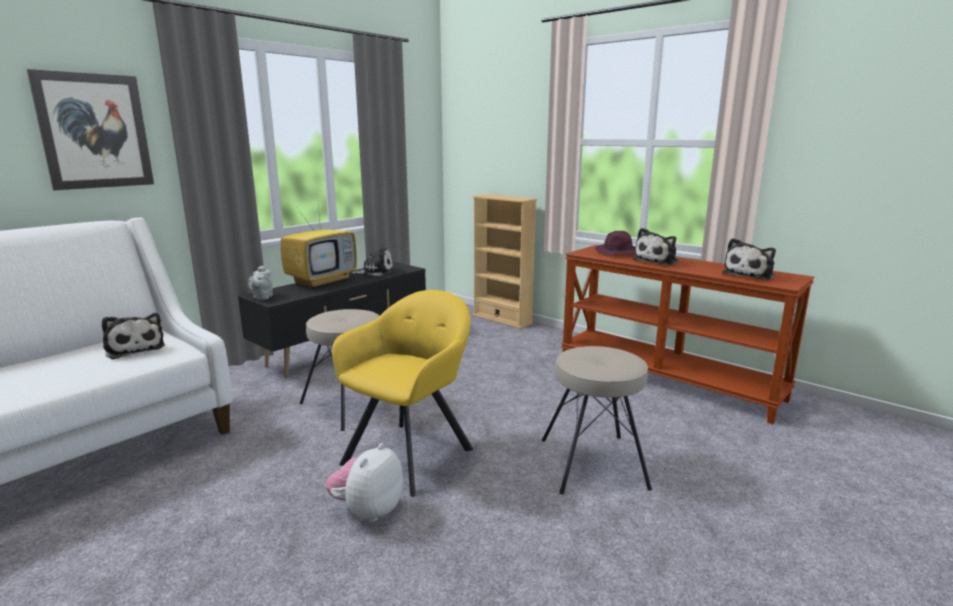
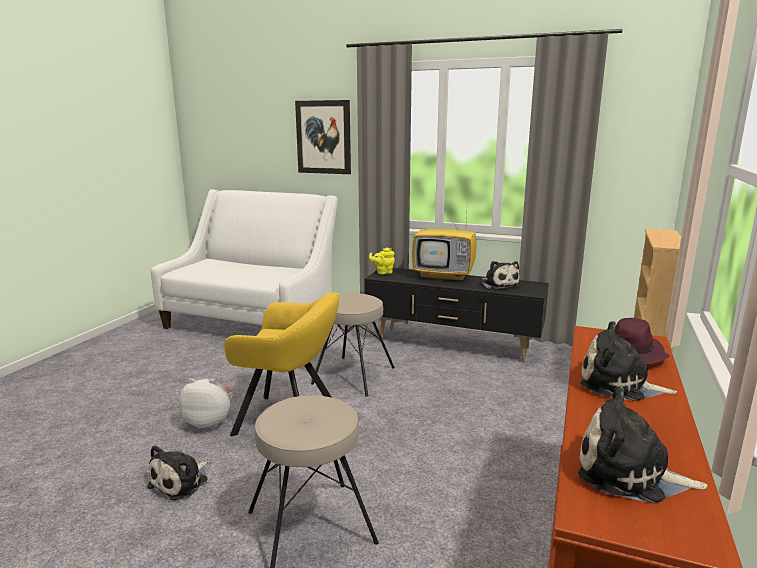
camera: 70 degrees right, 0 degrees up
plush toy [102,313,165,359] -> plush toy moved to [147,445,208,500]
grey teapot [248,265,273,300] -> yellow teapot [369,248,395,274]

